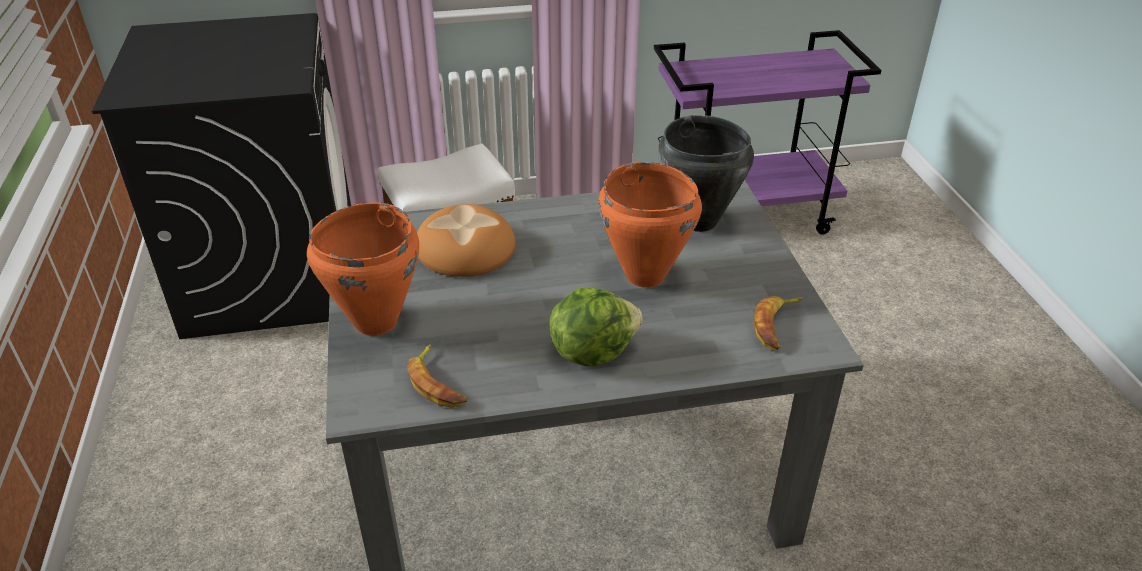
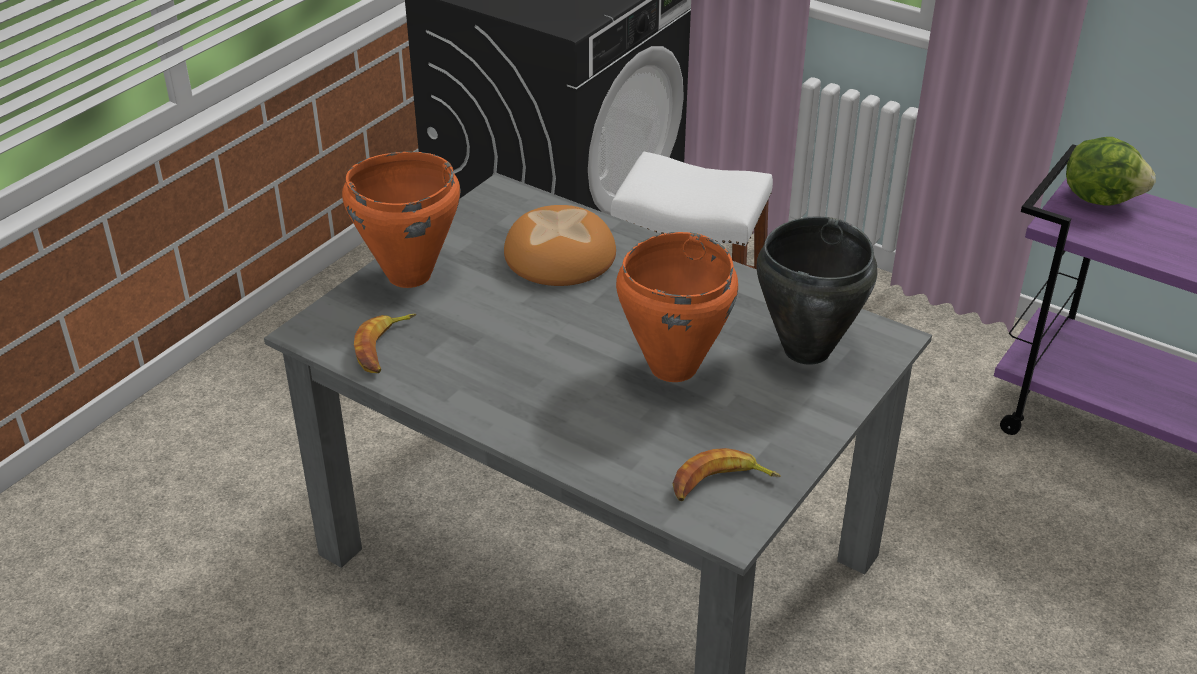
camera: 45 degrees right, 0 degrees up
lettuce [549,288,643,366] -> lettuce moved to [1066,137,1155,206]

